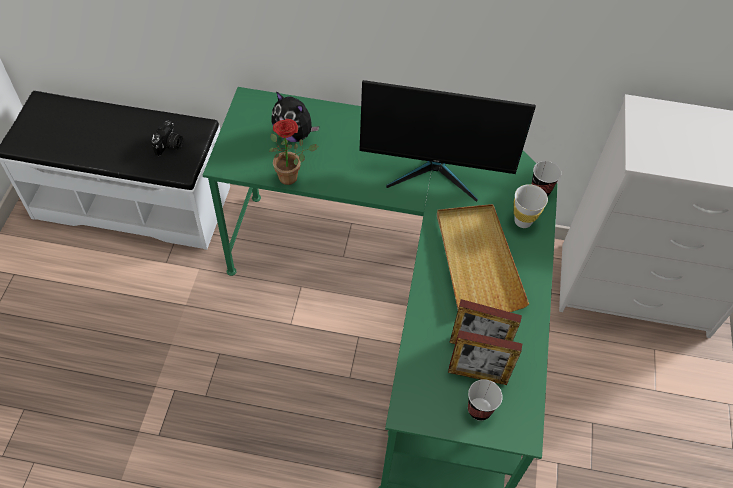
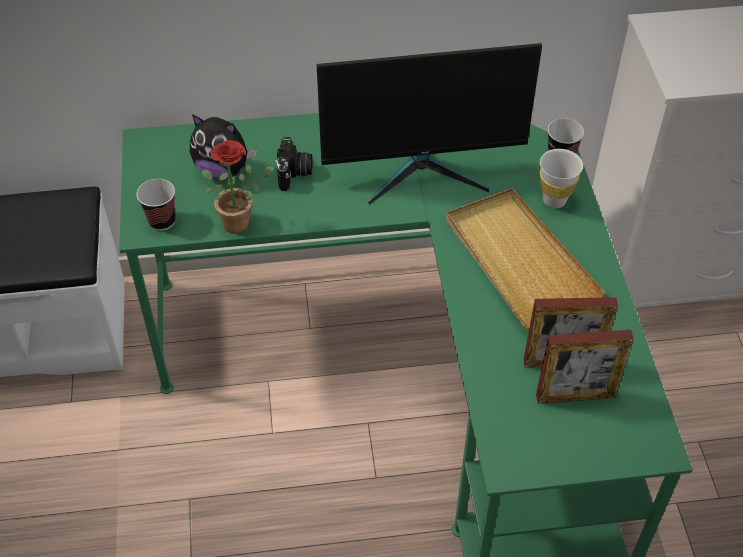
camera: 15 degrees left, 5 degrees down
camera [151,120,183,156] -> camera moved to [275,137,313,191]
cup [468,379,503,421] -> cup moved to [136,179,176,231]

